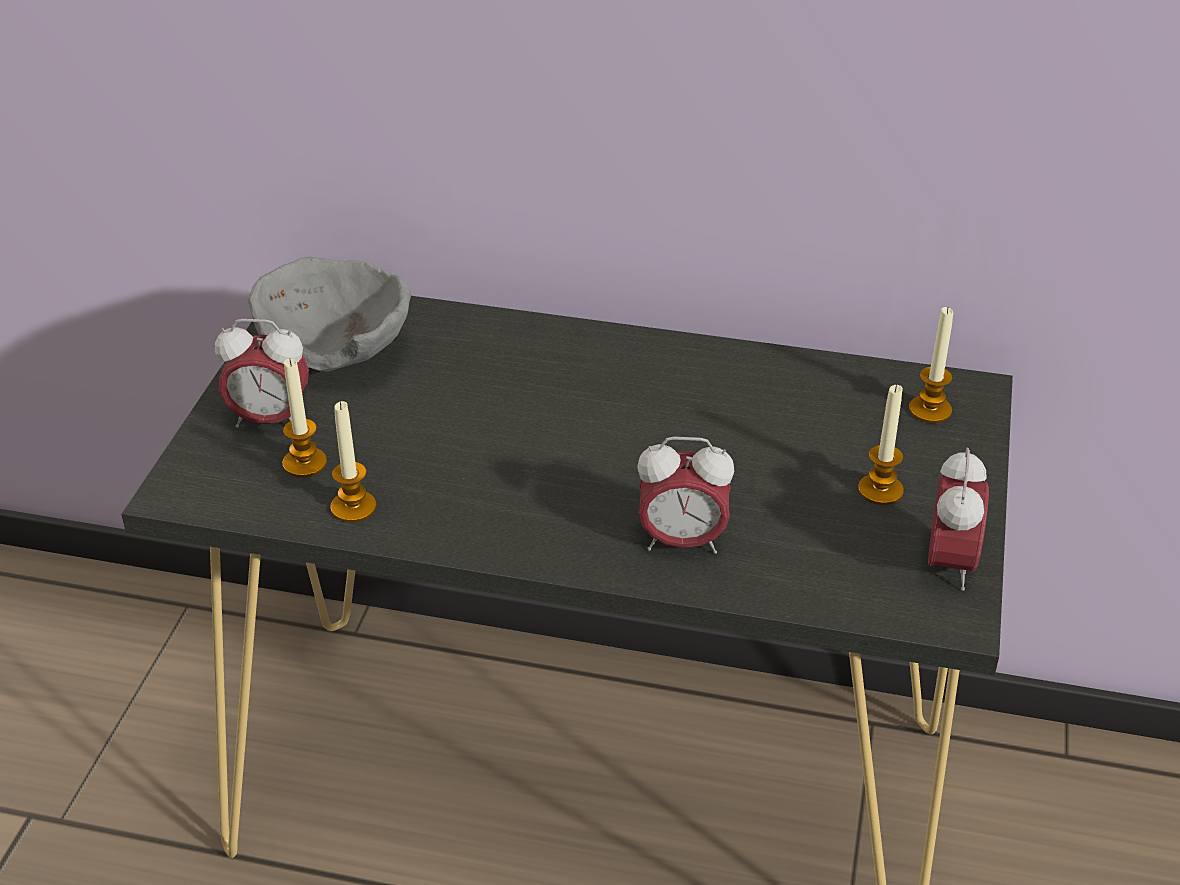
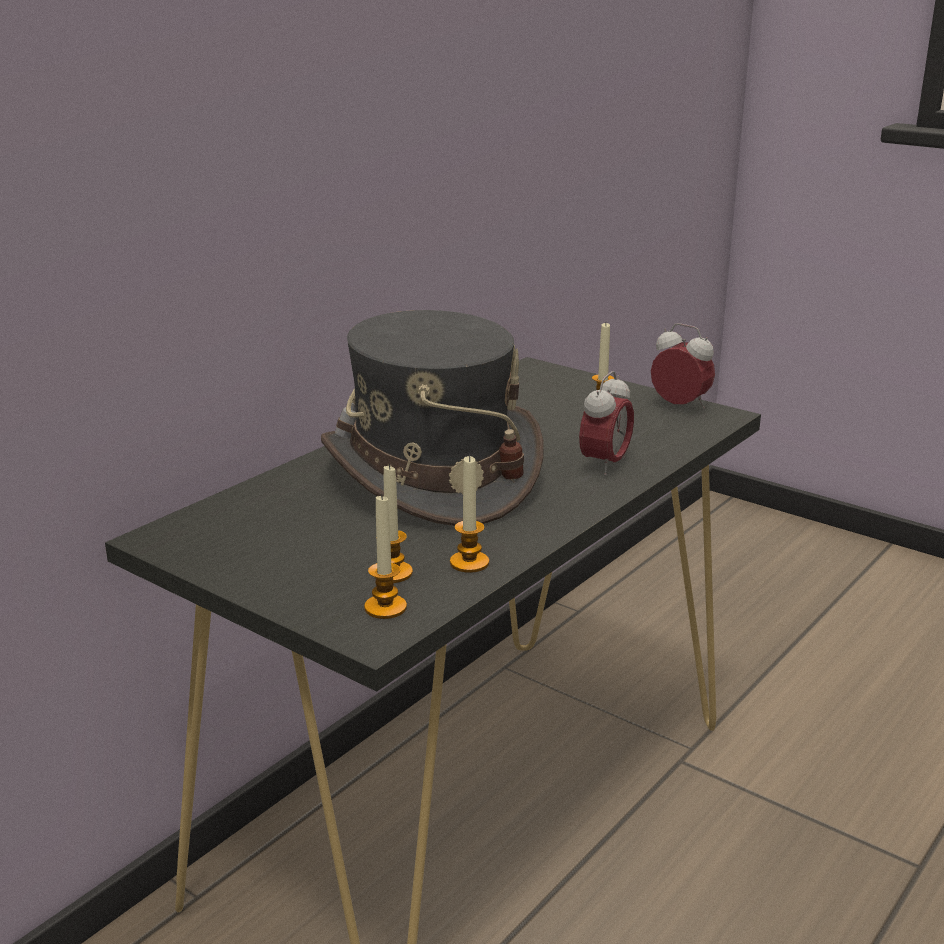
camera: 65 degrees left, 15 degrees down
alarm clock [215,319,309,428] -> none
grey bowl [248,257,411,372] -> none
candle [909,307,953,423] -> candle moved to [364,494,407,619]
none -> grey hat [321,310,544,526]

